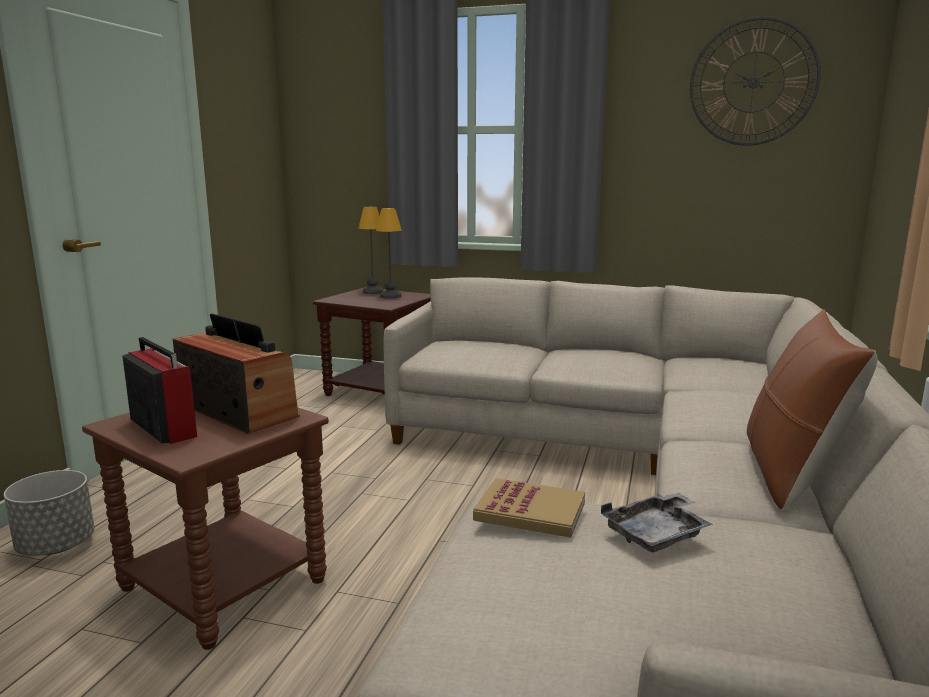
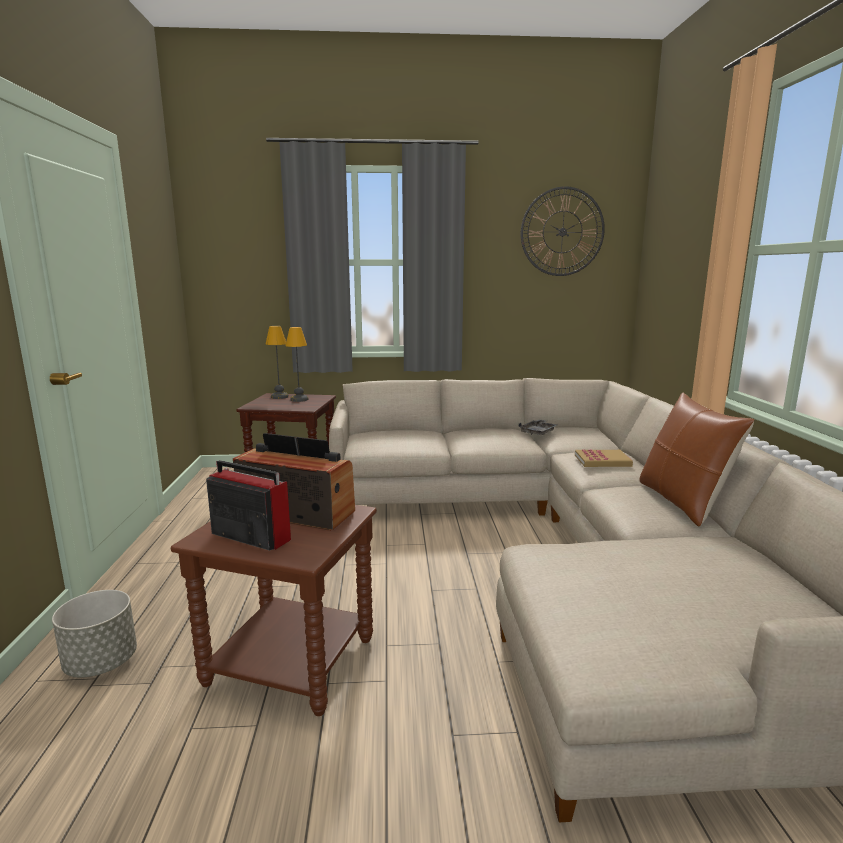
camera: 20 degrees left, 0 degrees up
book [473,478,585,538] -> book moved to [575,449,633,467]
grey tray [601,493,713,553] -> grey tray moved to [518,420,557,435]

